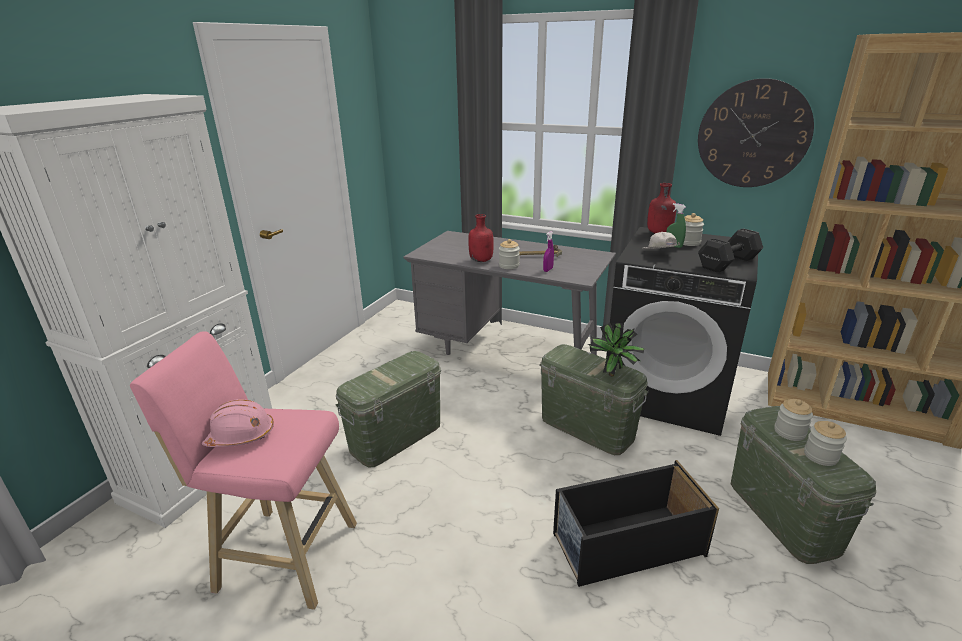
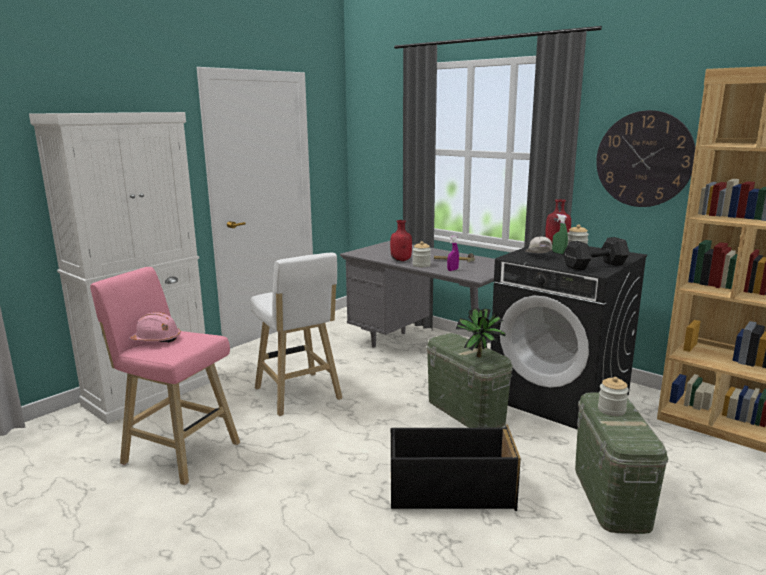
camera: 15 degrees right, 10 degrees down
green storage box [335,351,441,467] -> white stool [250,253,343,416]
jar [804,421,847,466] -> none

